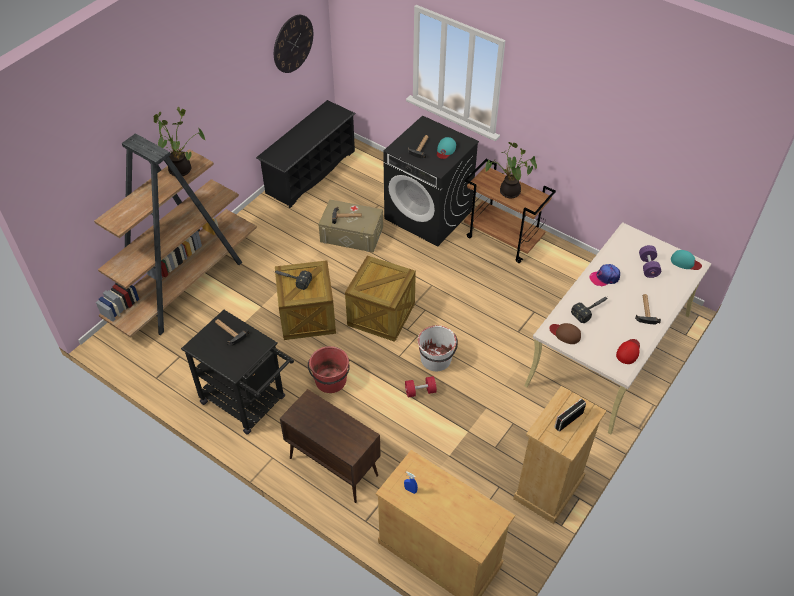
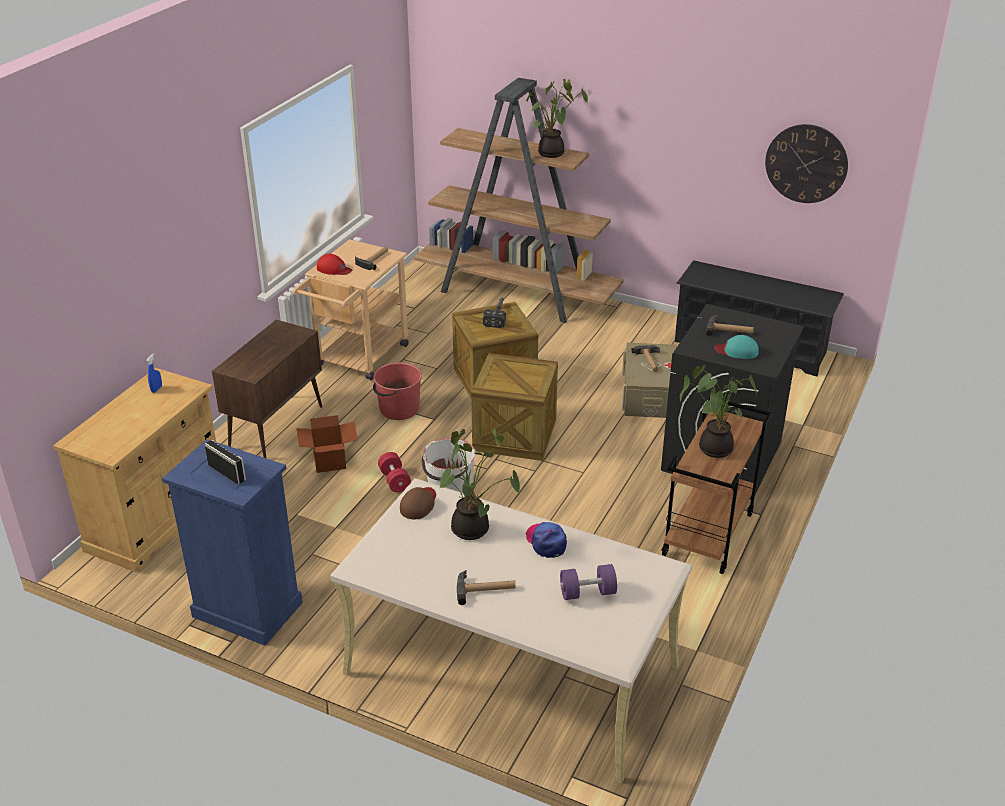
camera: 80 degrees right, 15 degrees down
black cart [181,310,294,435] -> beige cart [293,239,409,380]
beige dresser [513,386,606,524] -> blue dresser [162,439,303,646]
hammer [571,297,607,323] -> potted plant [440,429,520,540]
red cap [616,339,640,364] -> red cap moved to [317,254,352,275]
turquoise cap [671,250,702,270] -> none
none -> cardboard box [296,415,358,473]

